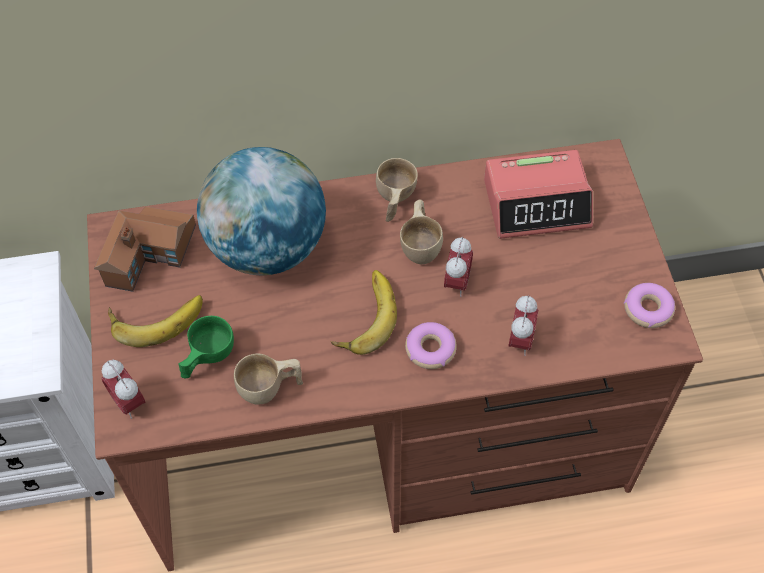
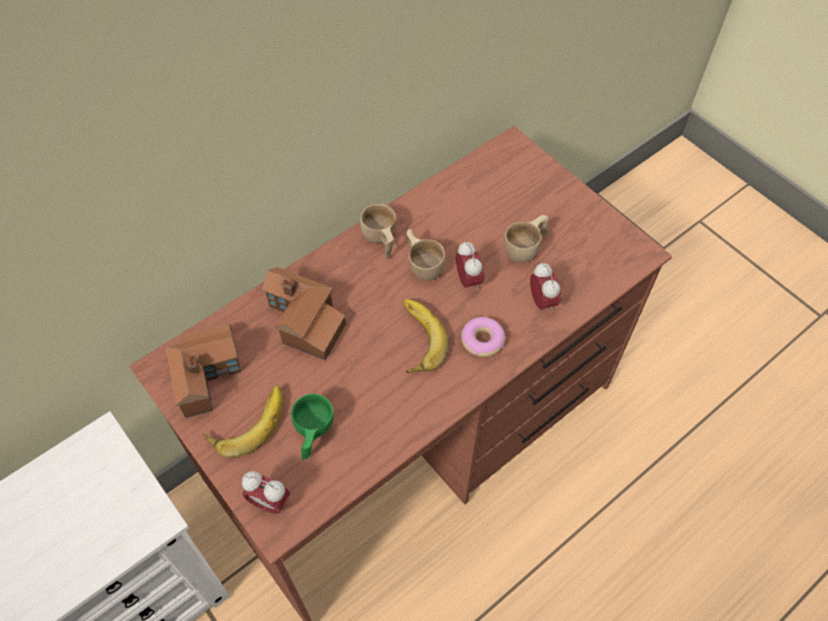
camera: 30 degrees left, 0 degrees up
globe [197,147,326,276] -> toy house [262,267,346,360]
beige cup [234,353,303,404] -> beige cup moved to [504,215,548,263]
alarm clock [484,150,593,239] -> none
donut [624,283,675,328] -> none

